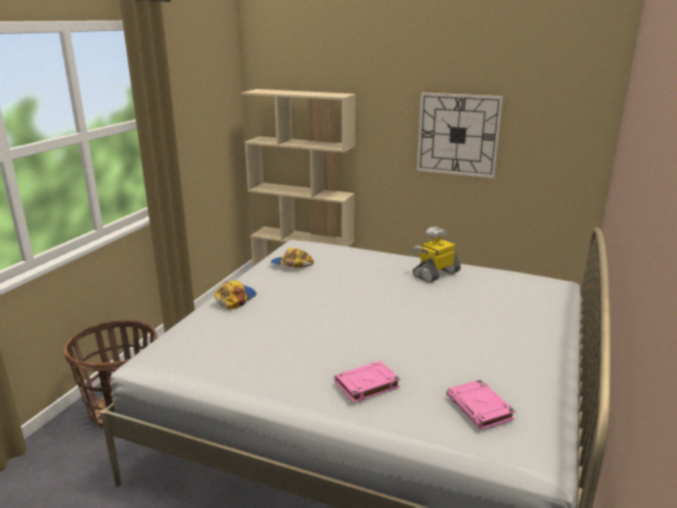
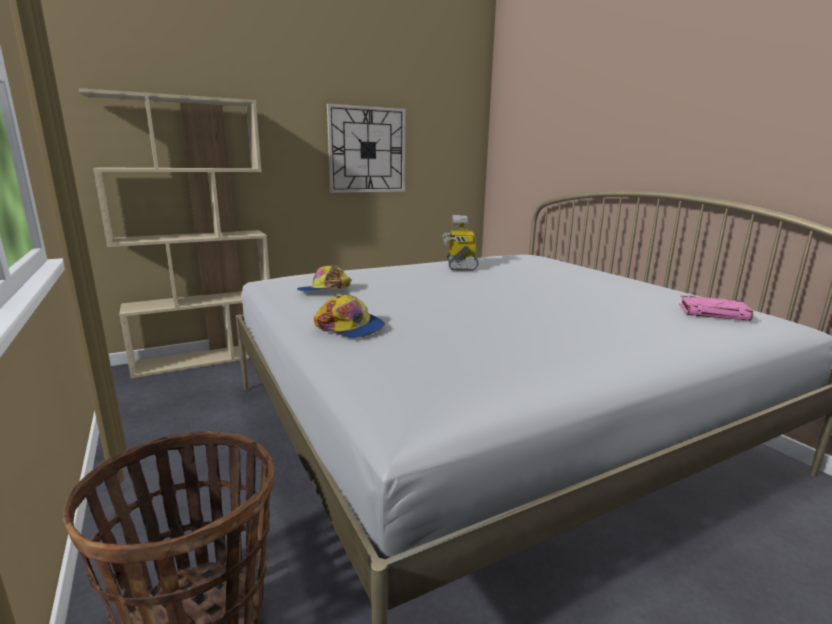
camera: 50 degrees left, 5 degrees down
cap [214,280,257,310] -> cap turned 150 degrees clockwise [314,294,385,338]
pink book [334,361,400,403] -> none

